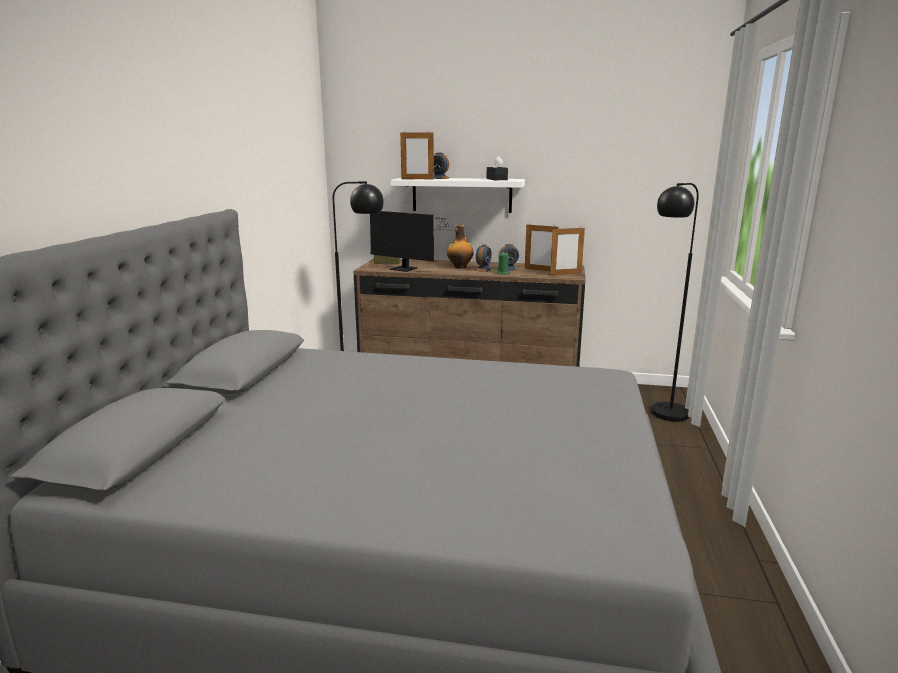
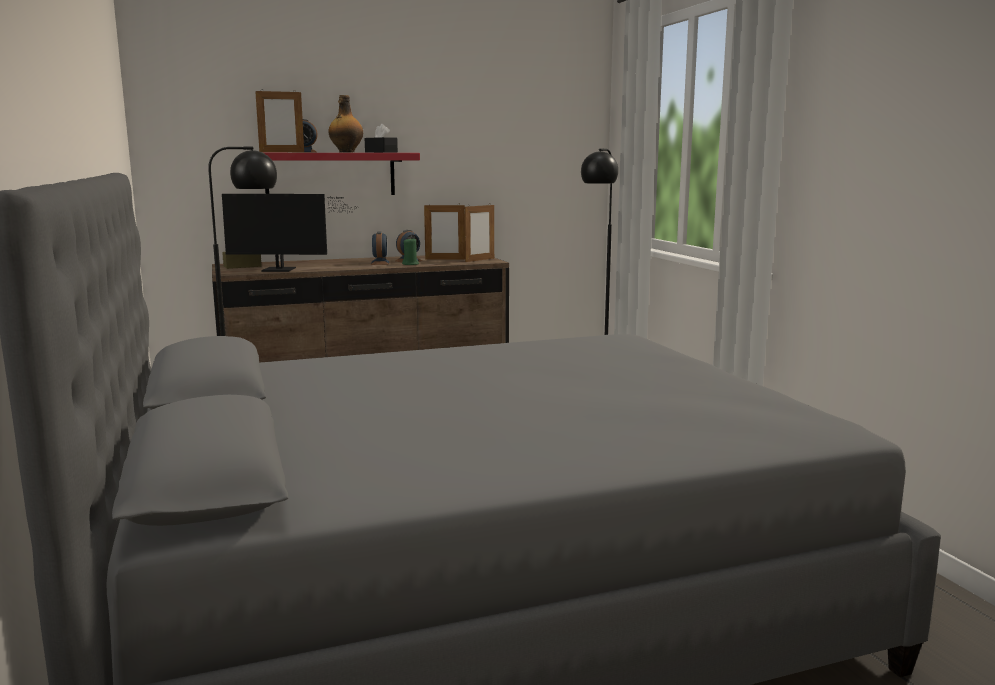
camera: 30 degrees left, 5 degrees down
white shelf [390,178,525,213] -> red shelf [264,153,420,195]
bottle [447,225,474,268] -> bottle moved to [328,95,363,152]

